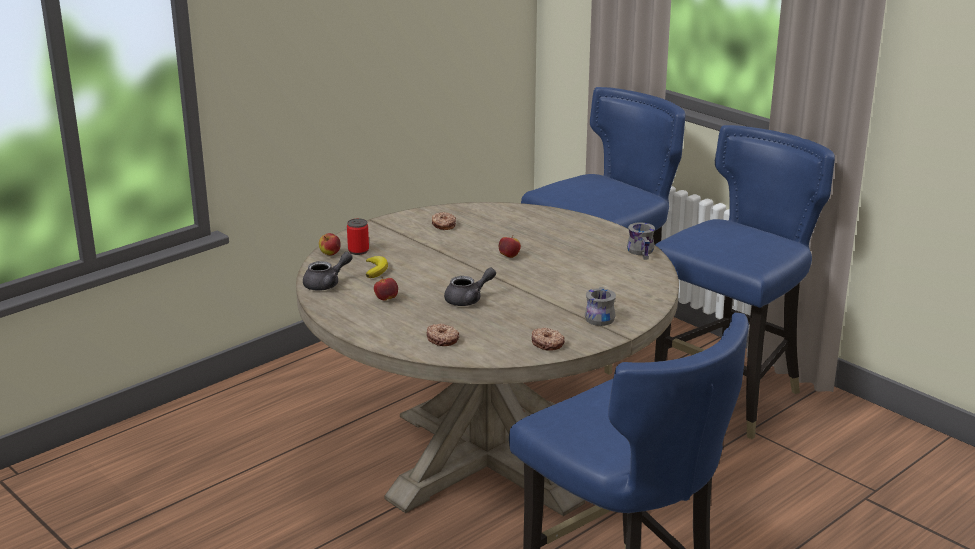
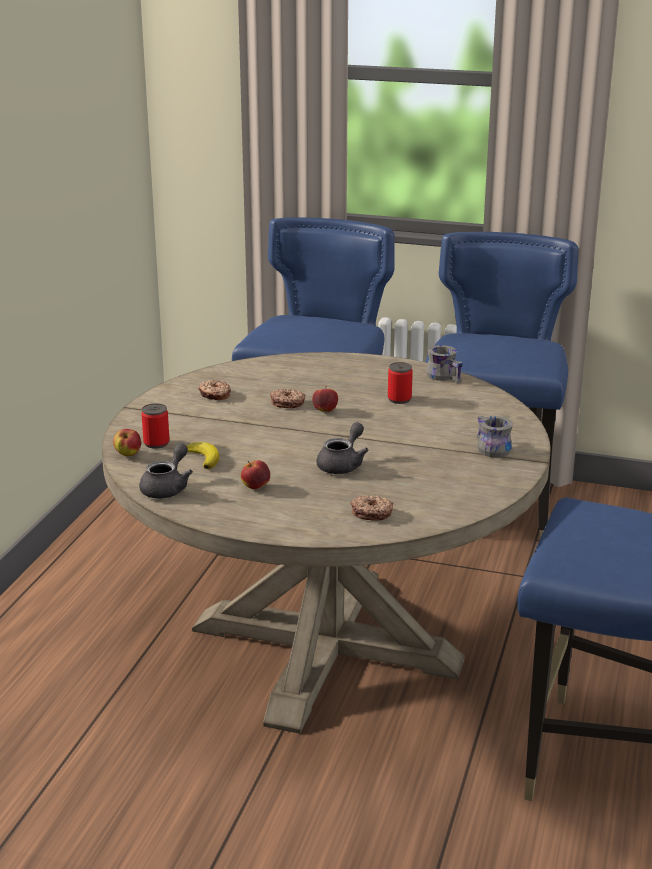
camera: 30 degrees left, 0 degrees up
donut [532,327,565,351] -> donut moved to [270,389,306,408]
none -> can [388,362,413,404]

